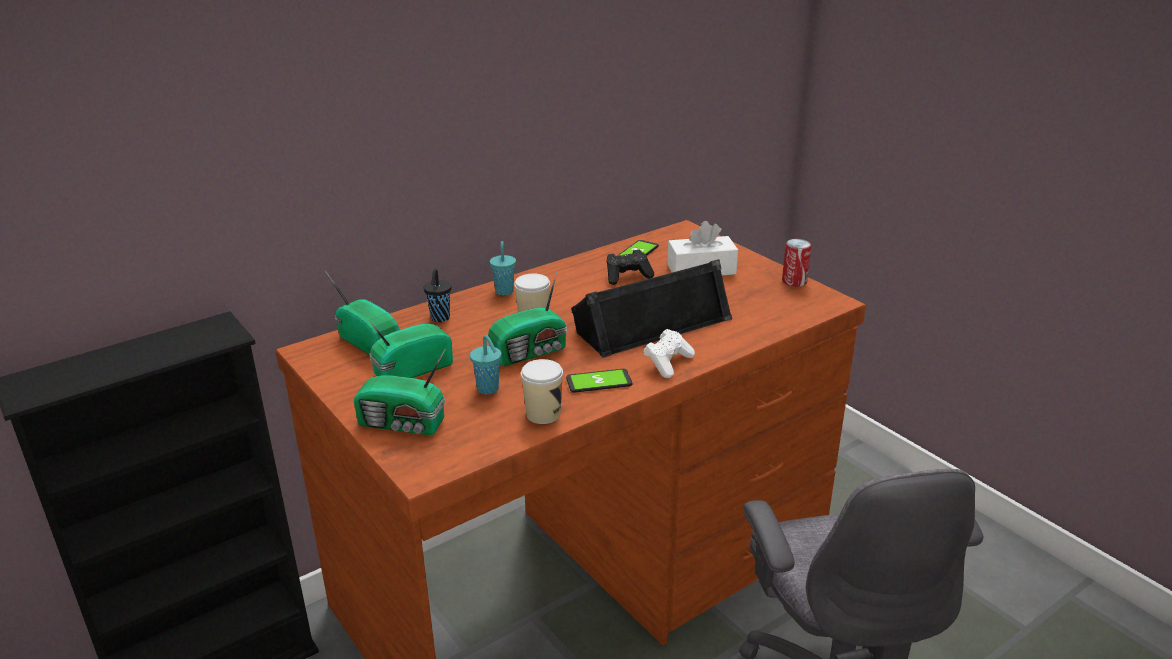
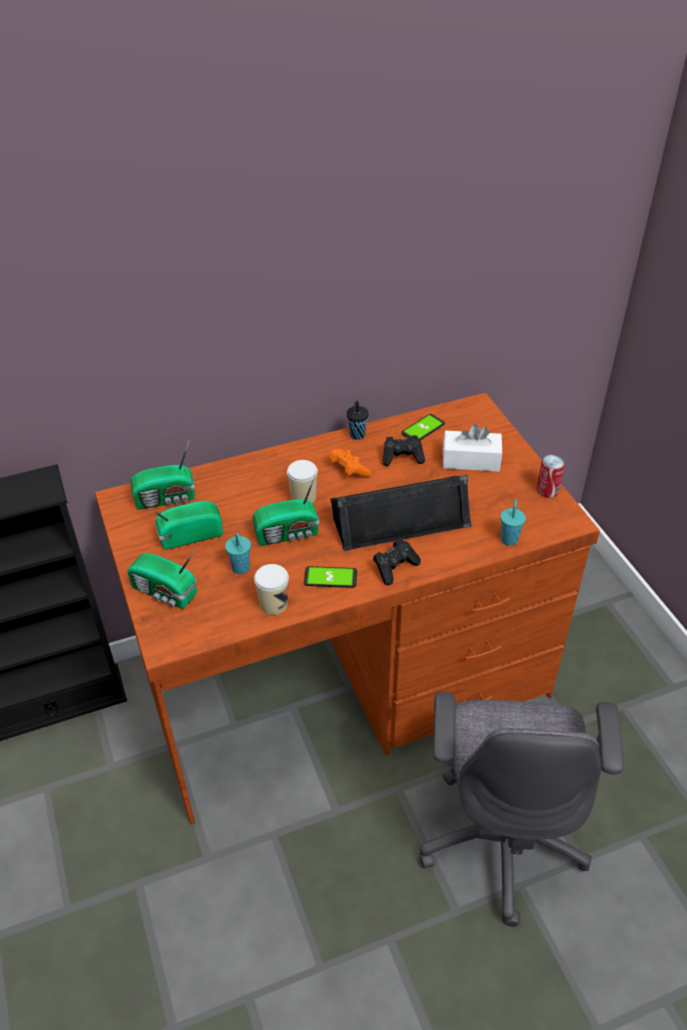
camera: 15 degrees right, 15 degrees up
radio [325,271,400,355] -> radio turned 105 degrees clockwise [130,439,195,510]
black cup [424,269,452,322] -> black cup moved to [347,401,369,440]
turquoise cup [490,241,516,295] -> turquoise cup moved to [500,500,526,546]
white game controller [644,329,695,378] -> black game controller [373,539,421,585]
none -> orange game controller [329,449,371,477]

